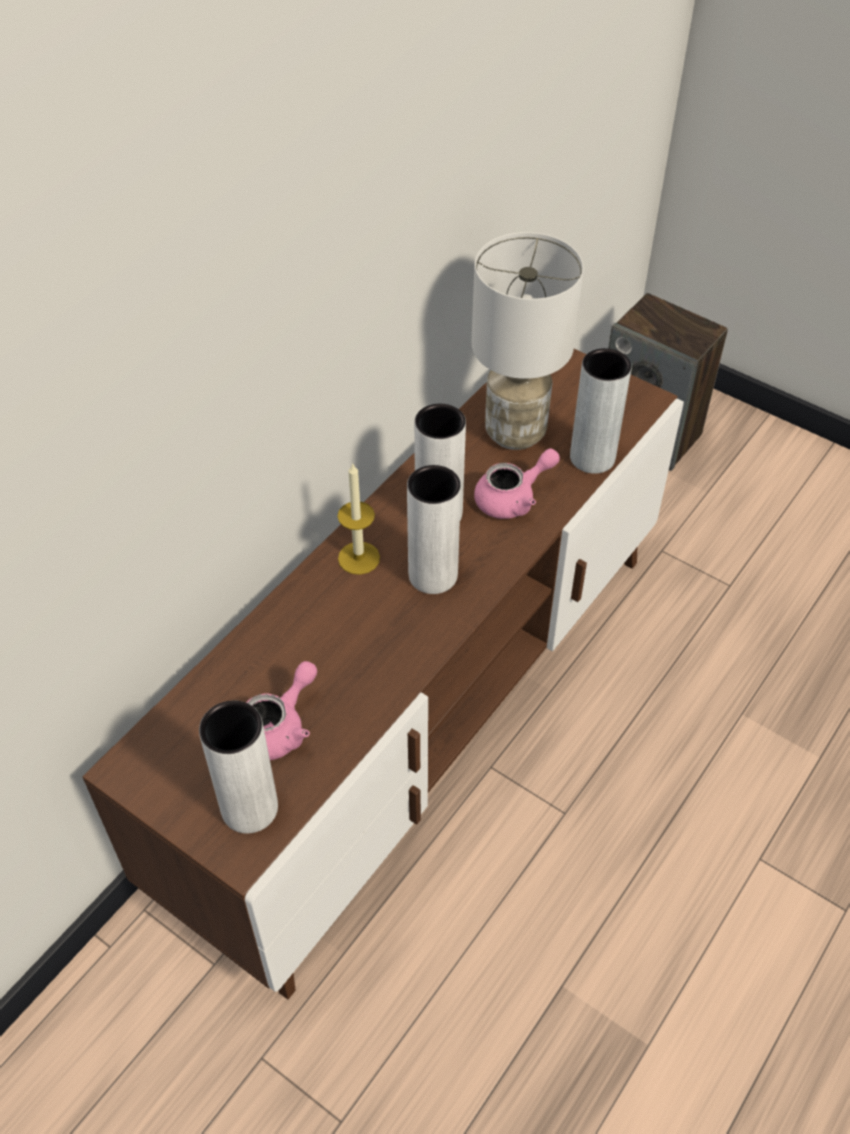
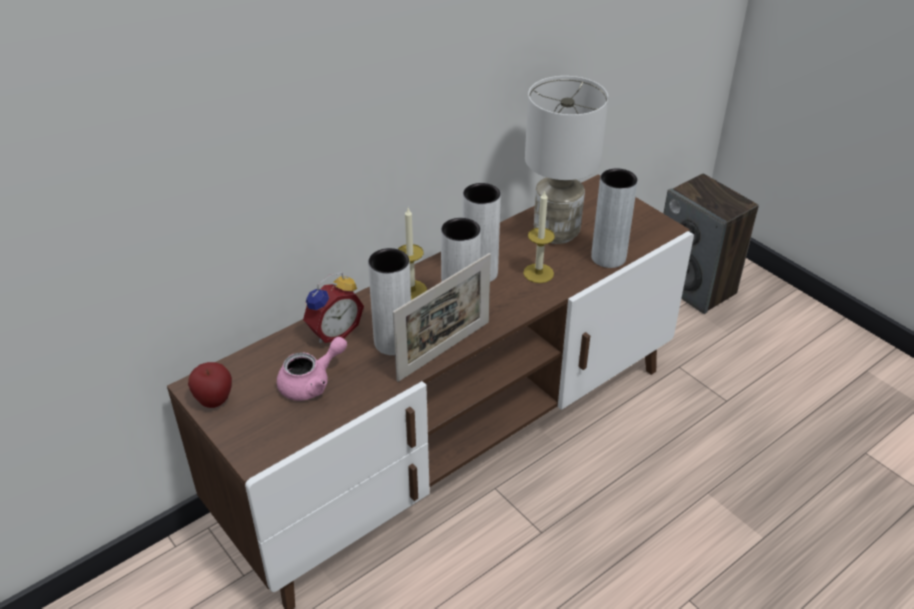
camera: 15 degrees right, 10 degrees down
white vase [199,701,278,833] -> white vase moved to [368,248,411,355]
pink teapot [474,448,560,519] -> candle [523,190,555,283]
none -> apple [188,362,232,408]
none -> alarm clock [303,272,364,343]
none -> picture frame [393,253,491,382]

